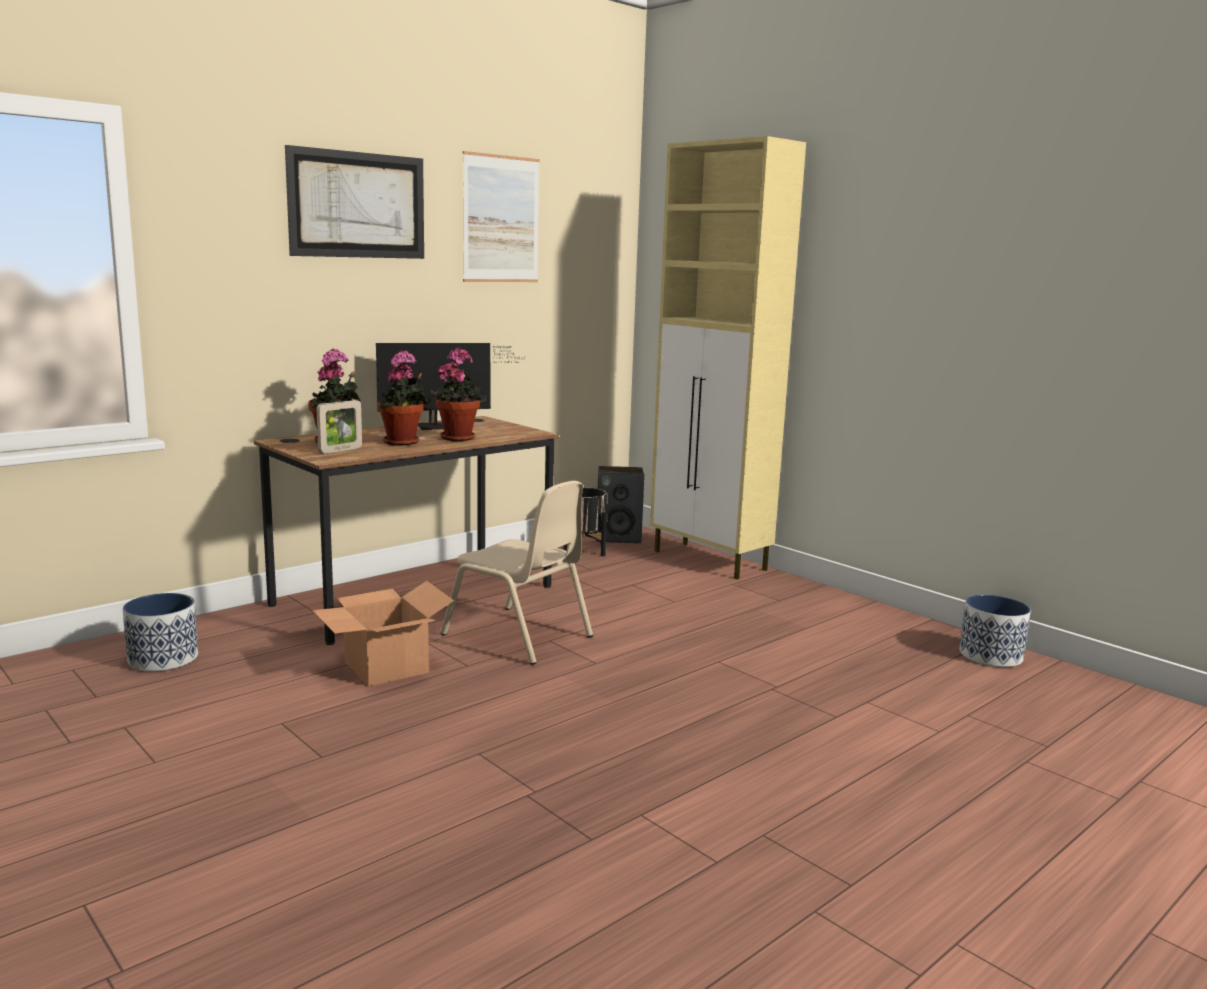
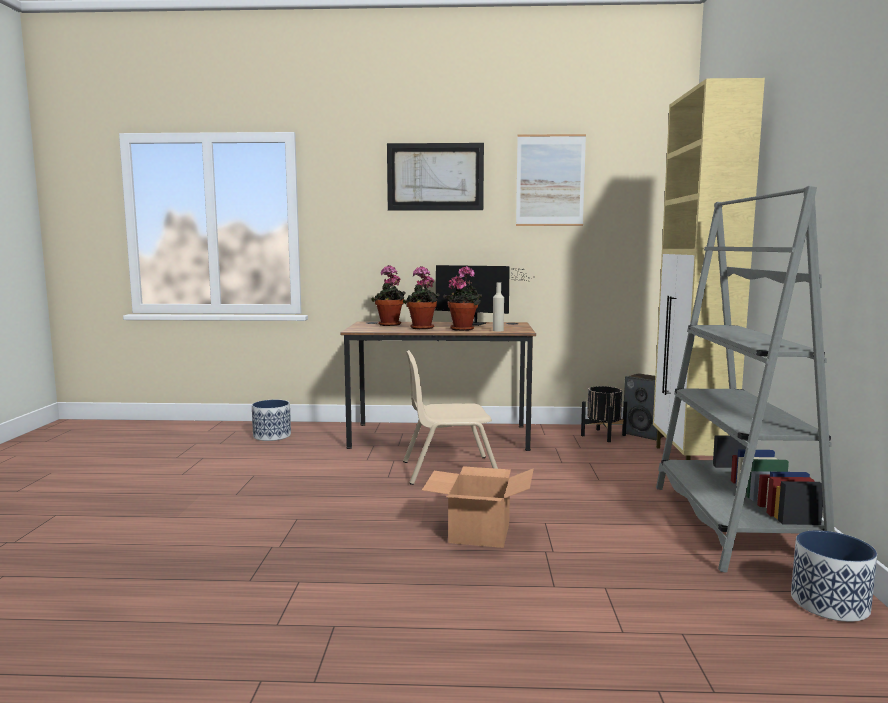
camera: 45 degrees right, 5 degrees down
cardboard box [312,581,454,686] -> cardboard box moved to [422,466,534,548]
picture frame [316,400,362,454] -> none
beige chair [441,481,593,665] -> beige chair turned 90 degrees clockwise [403,350,498,485]
none -> beige bottle [493,282,504,331]
none -> grey bookcase [656,186,835,572]

